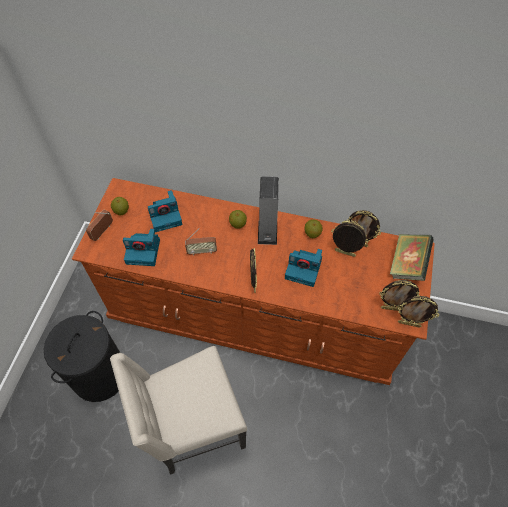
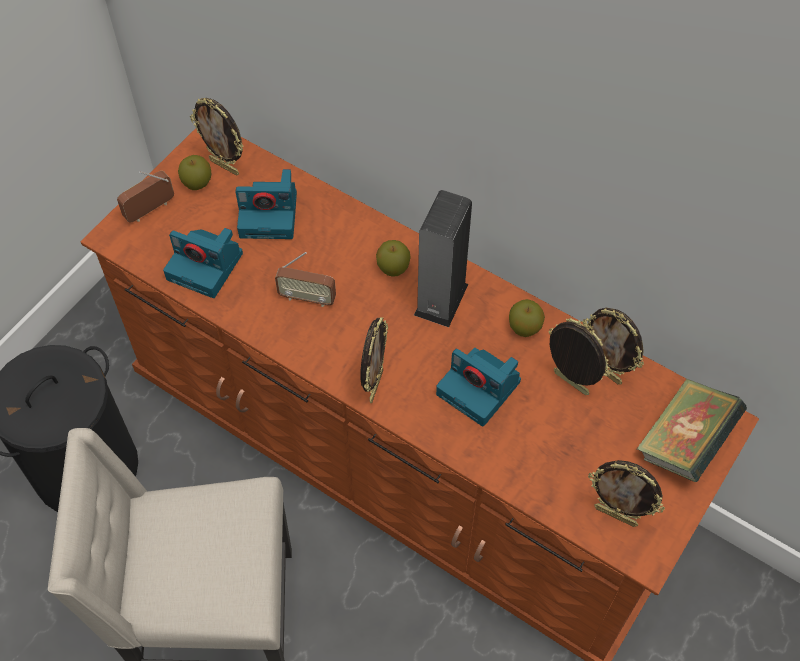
camera: 20 degrees right, 0 degrees up
picture frame [397,296,439,328] -> picture frame moved to [190,98,243,176]

